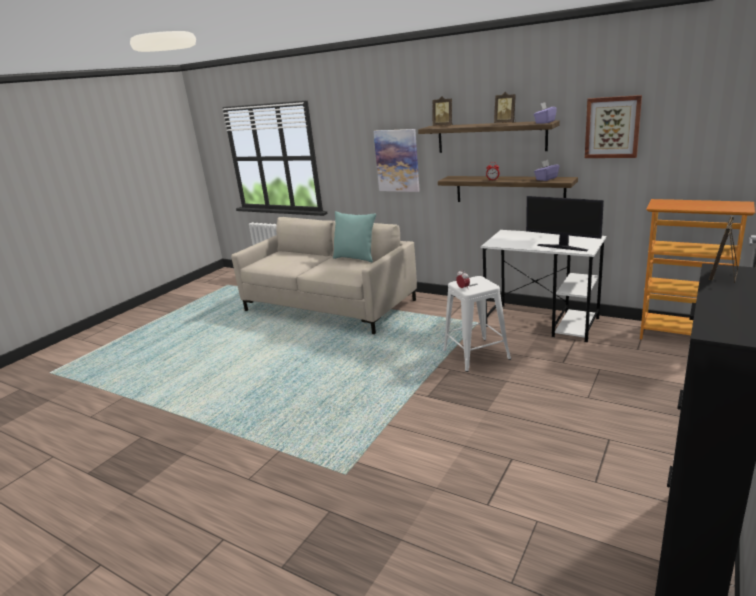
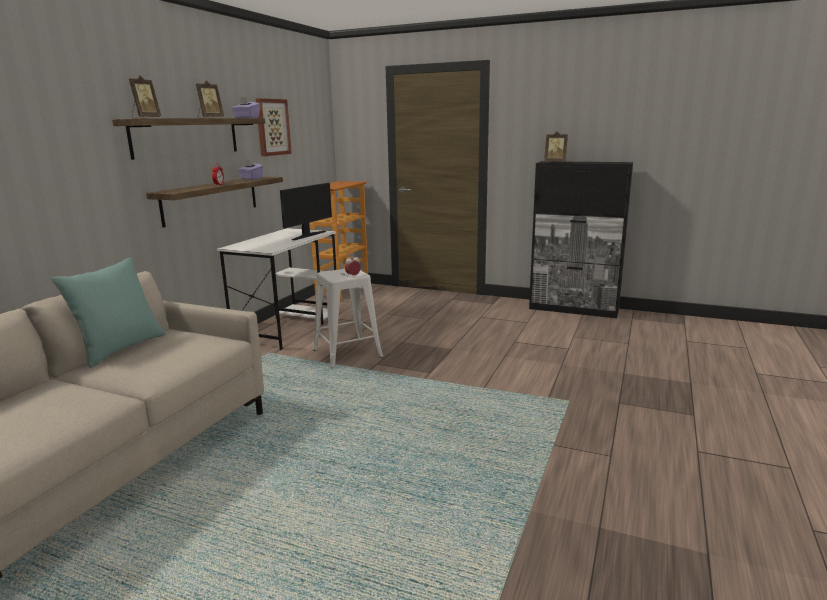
camera: 100 degrees left, 5 degrees down
picture [373,129,420,192] -> none

